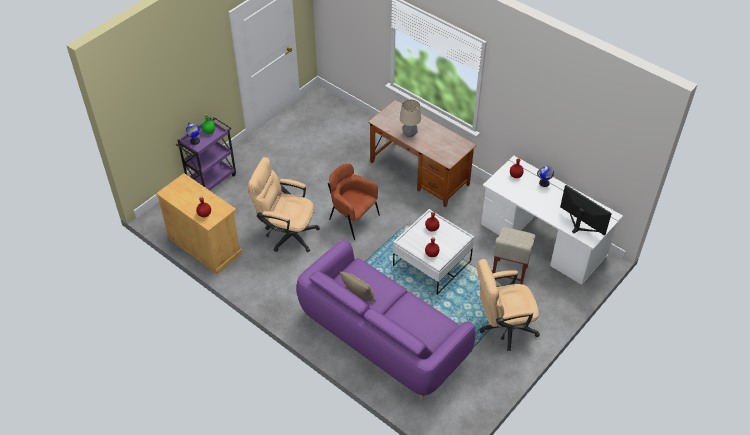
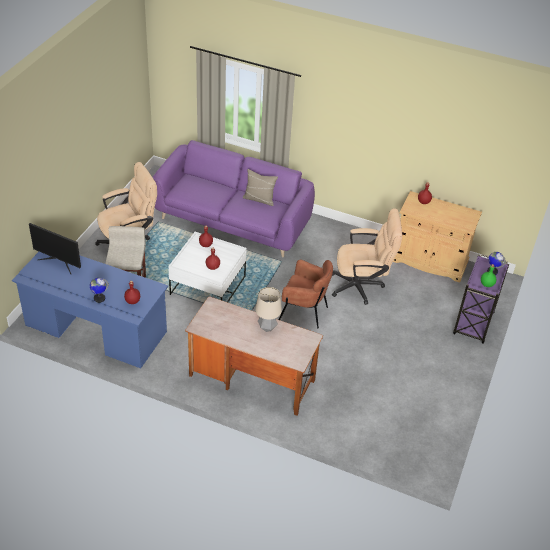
camera: 160 degrees right, 5 degrees down
white desk [481,156,623,285] -> blue desk [12,252,168,368]

